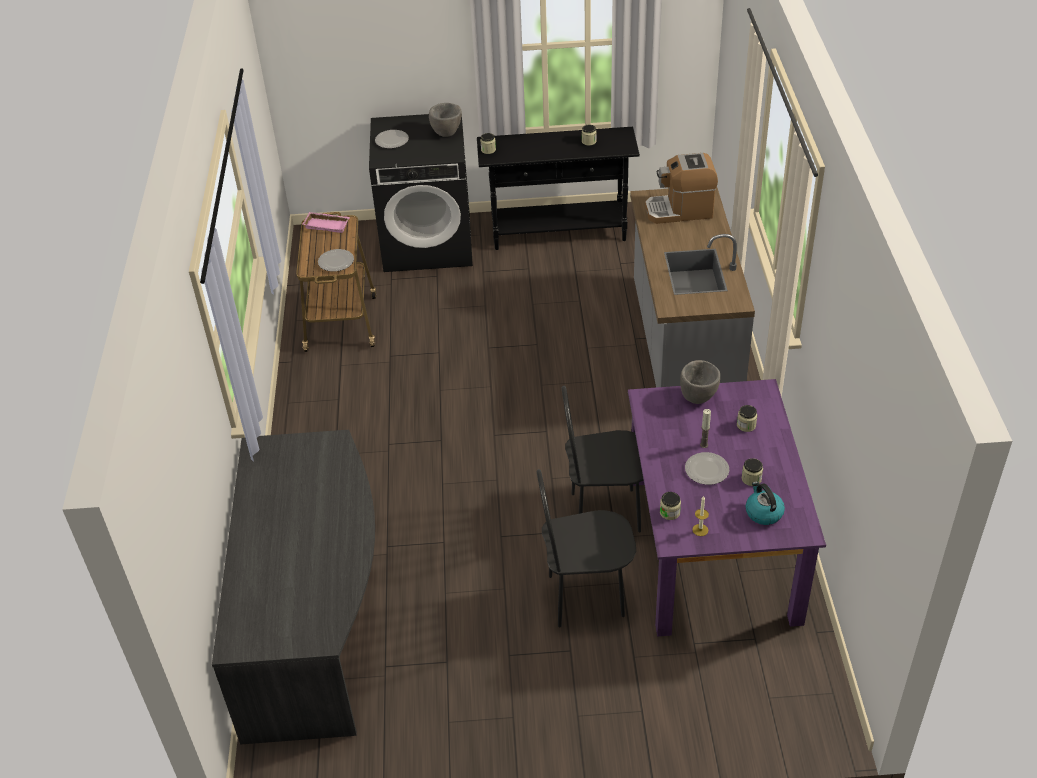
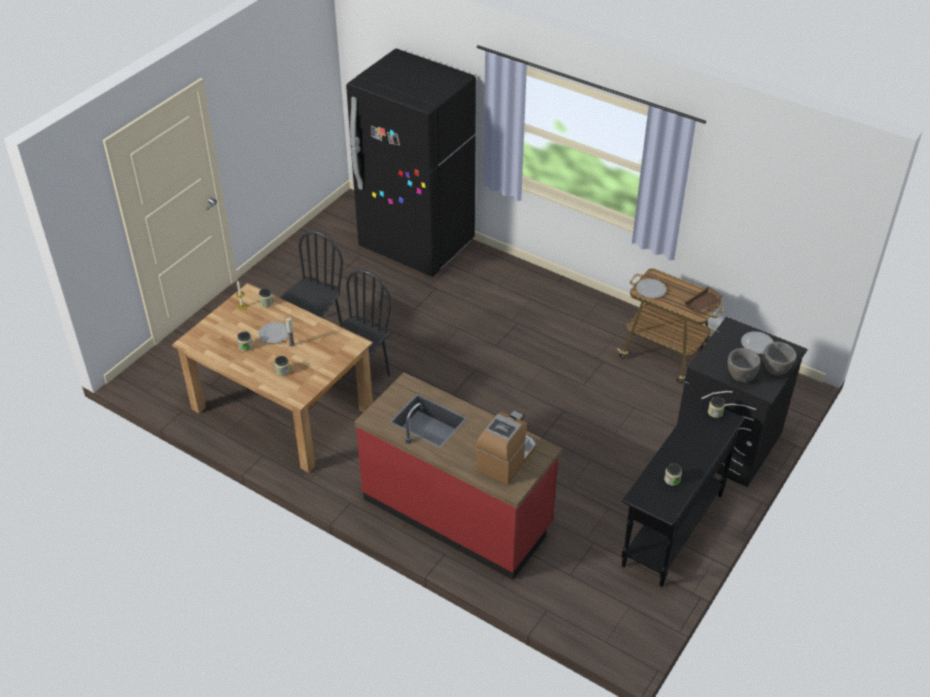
camera: 125 degrees right, 0 degrees up
grey desk [212,430,375,745] -> black fridge [346,49,476,277]
pink tray [303,212,350,233] -> brown tray [684,286,723,313]
purple dining table [628,379,826,637] -> brown dining table [172,283,373,473]
grey counter [630,187,755,388] -> red counter [355,372,563,580]
grey bowl [680,360,720,404] -> grey bowl moved to [762,342,797,376]
kettle [746,481,785,525] -> none

